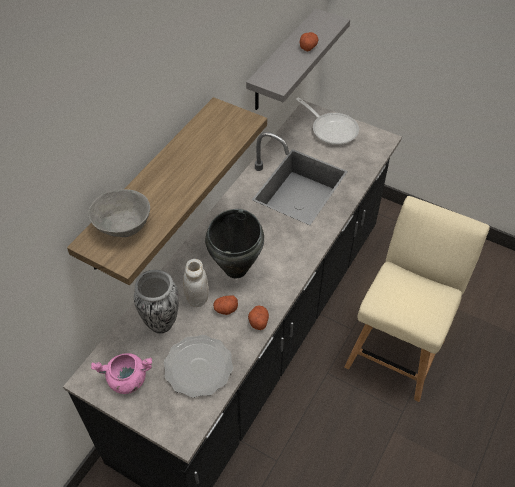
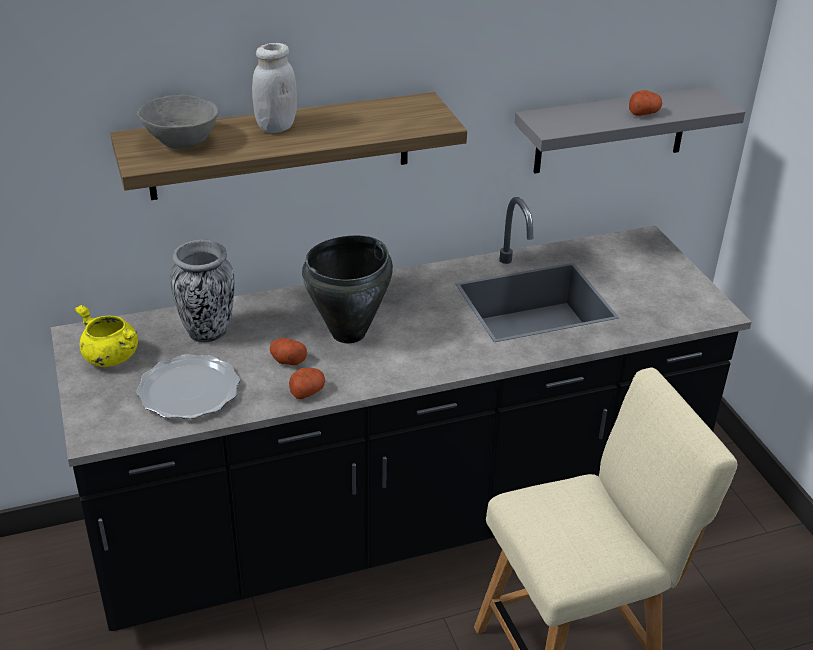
camera: 40 degrees right, 15 degrees down
pink cooking pot [91,353,152,394] -> yellow cooking pot [75,305,138,367]
white jar [183,259,209,307] -> white jar moved to [252,43,297,133]
frying pan [296,98,359,146] -> none

